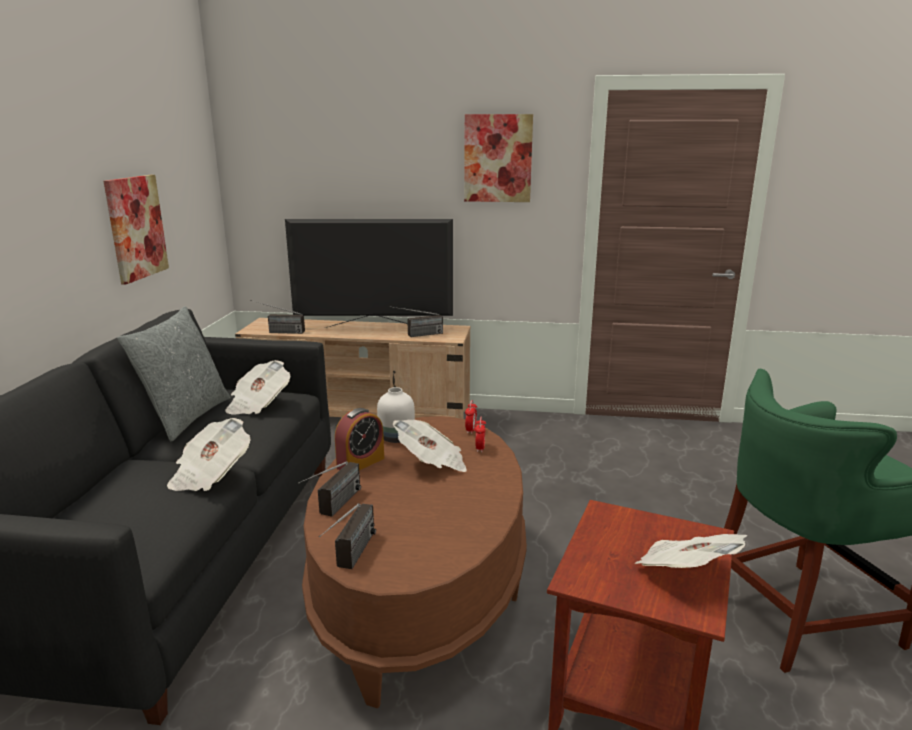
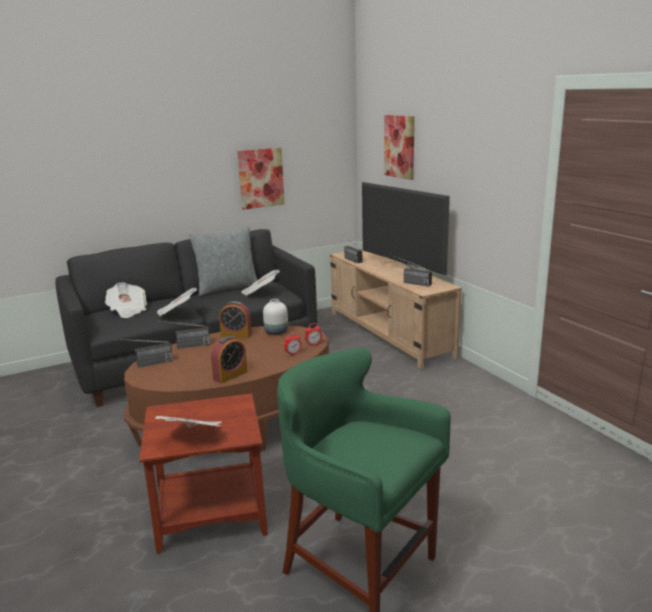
camera: 55 degrees right, 0 degrees up
newspaper [393,419,467,472] -> newspaper moved to [105,283,147,318]
picture [464,114,533,202] -> picture moved to [384,115,415,180]
none -> alarm clock [211,336,247,384]

